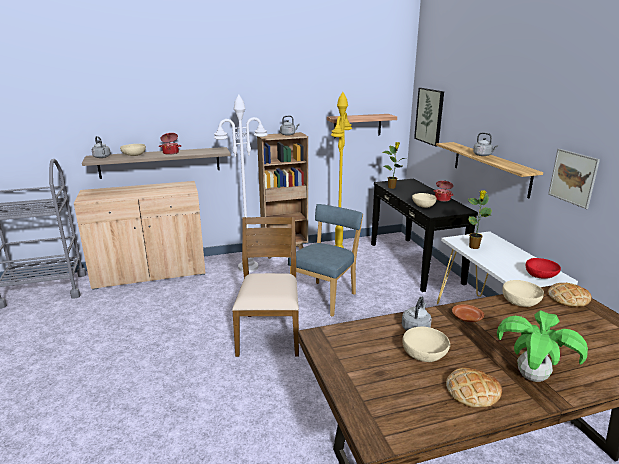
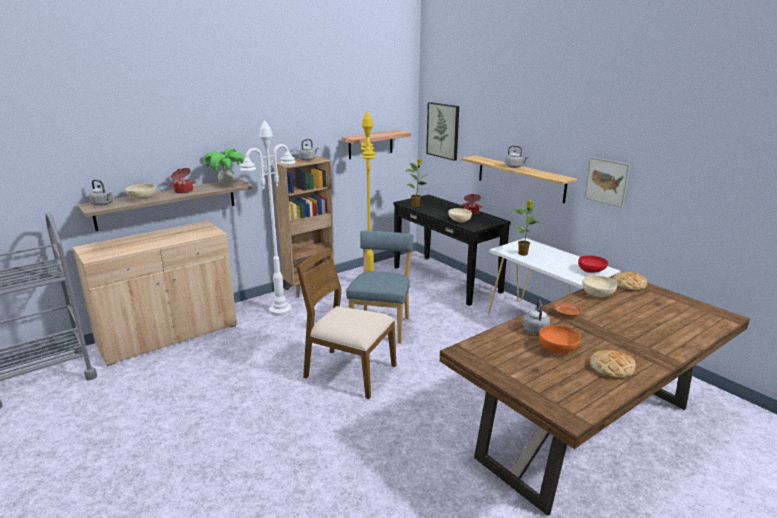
camera: 20 degrees left, 0 degrees up
brown chair [232,217,299,357] -> brown chair turned 45 degrees counterclockwise [296,247,397,399]
beige bowl [402,327,450,362] -> orange bowl [539,325,581,354]
potted plant [497,310,588,382] -> potted plant moved to [204,148,245,185]

